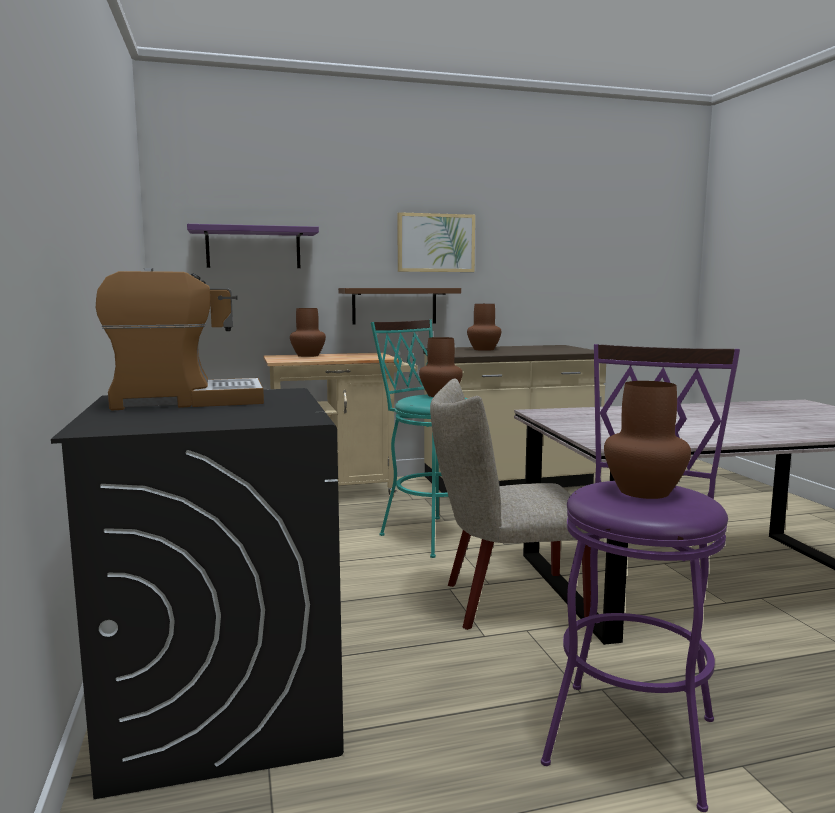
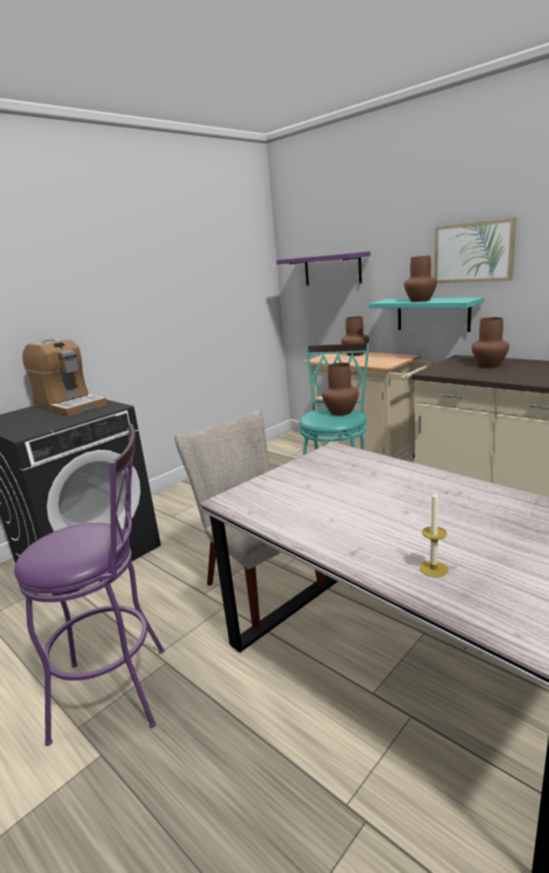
camera: 60 degrees right, 10 degrees up
brown shelf [338,288,461,325] -> turquoise shelf [369,297,484,332]
brown vase [604,381,691,499] -> brown vase moved to [404,256,437,302]
none -> candle [420,491,448,577]

